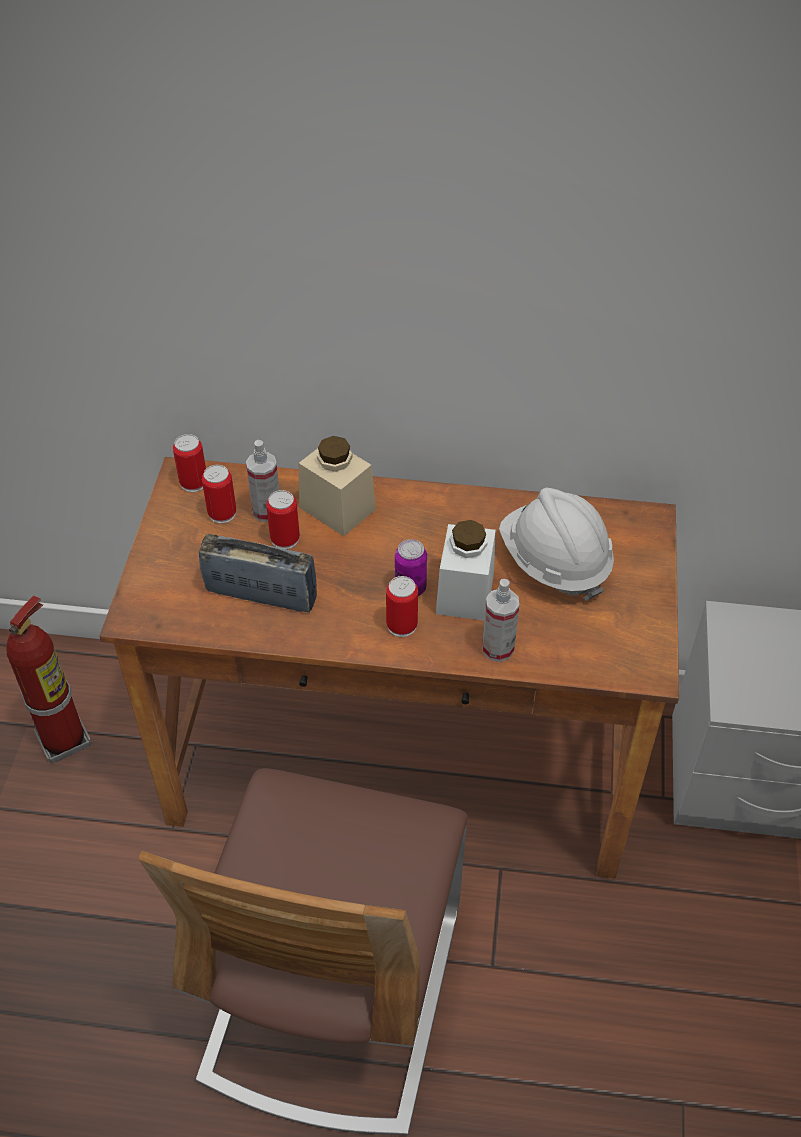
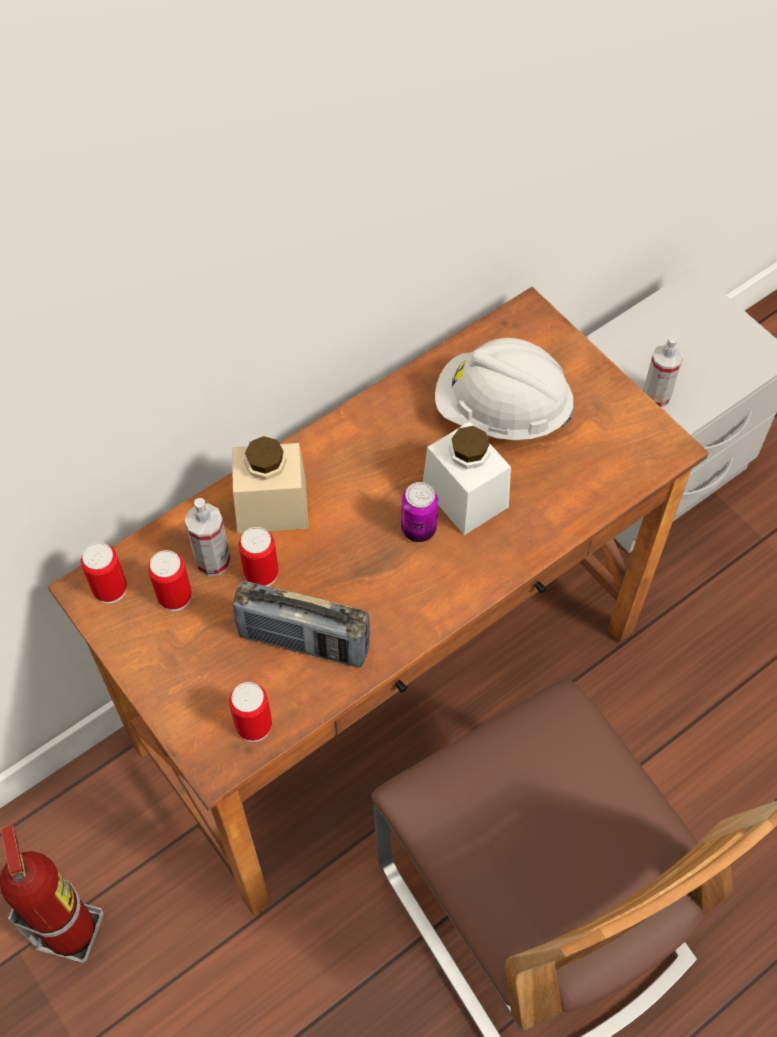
camera: 45 degrees left, 10 degrees up
radio [199,534,317,612] -> radio turned 135 degrees counterclockwise [233,581,370,667]
can [386,576,418,637] -> can moved to [229,682,272,742]
spray bottle [482,579,520,662] -> spray bottle moved to [643,336,683,408]

